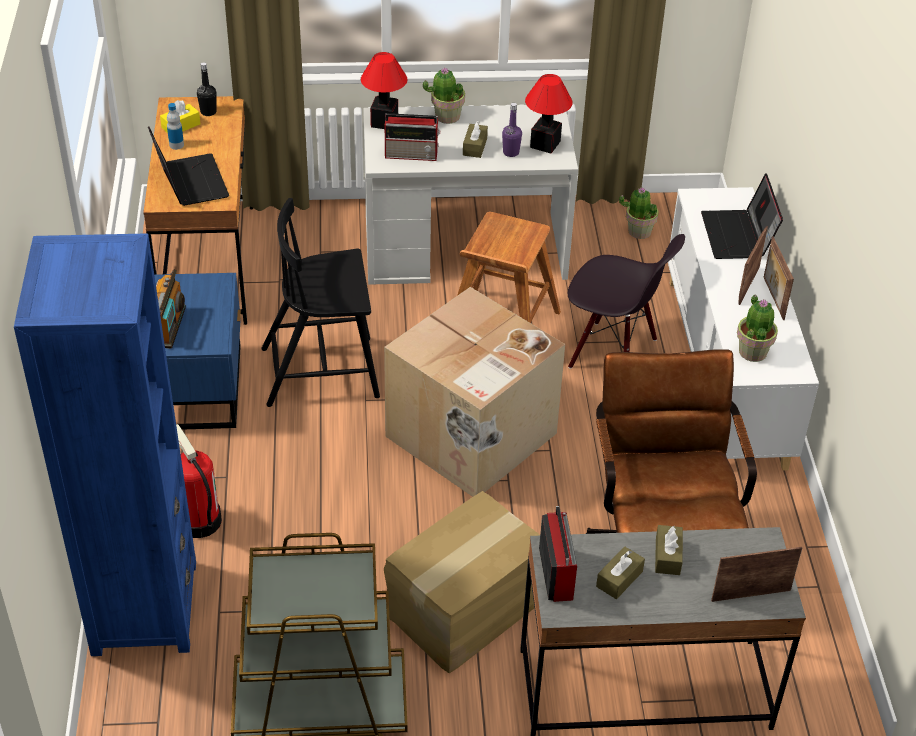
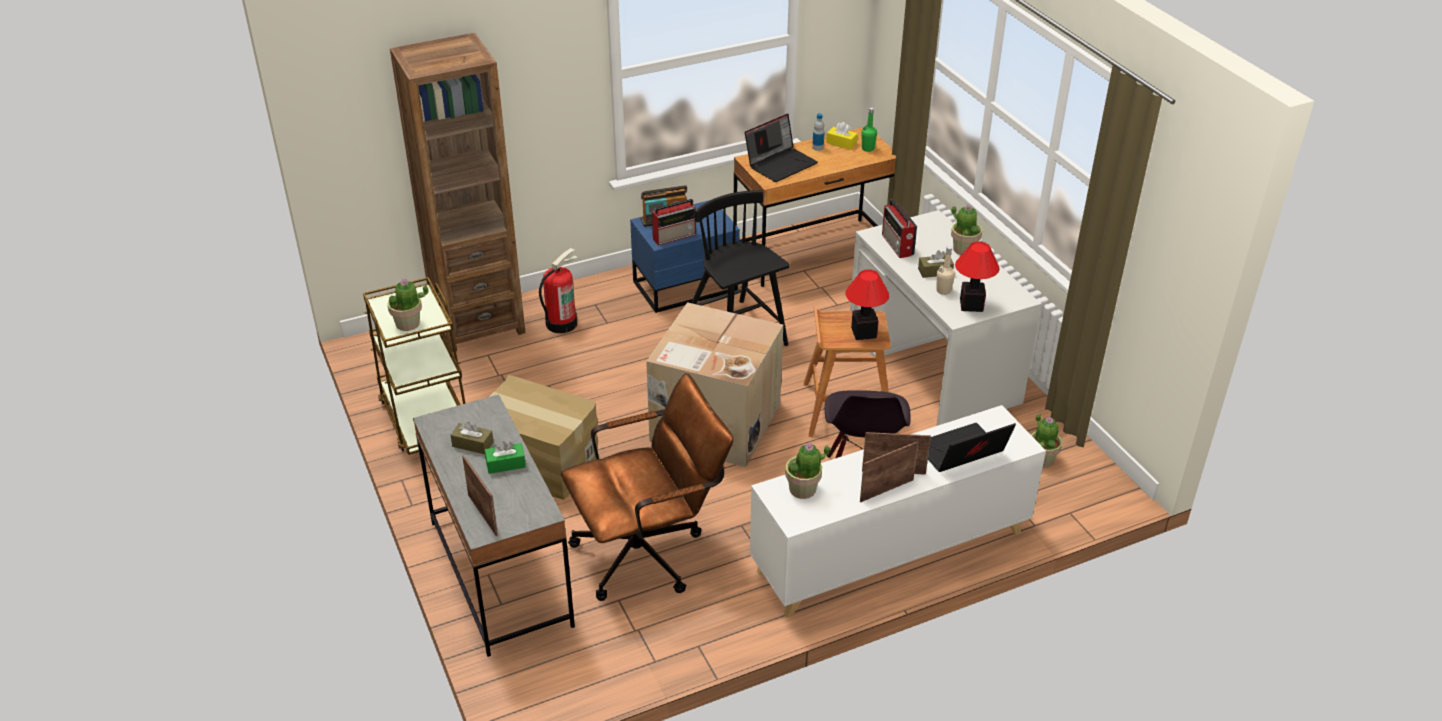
camera: 70 degrees right, 5 degrees down
blue bookcase [14,233,196,656] -> brown bookcase [390,33,525,352]
black bottle [197,62,217,116] -> green bottle [862,108,877,152]
table lamp [361,52,407,129] -> table lamp moved to [845,269,889,340]
purple bottle [502,103,522,157] -> beige bottle [936,246,955,295]
radio [539,506,577,602] -> radio moved to [652,199,696,245]
brown tissue box [655,525,683,575] -> green tissue box [485,441,526,474]
none -> potted plant [387,279,429,331]

